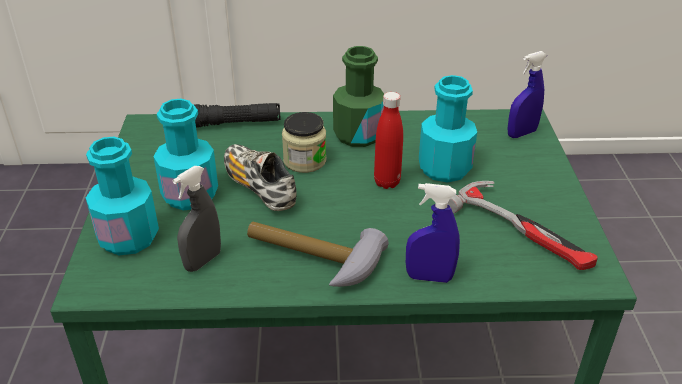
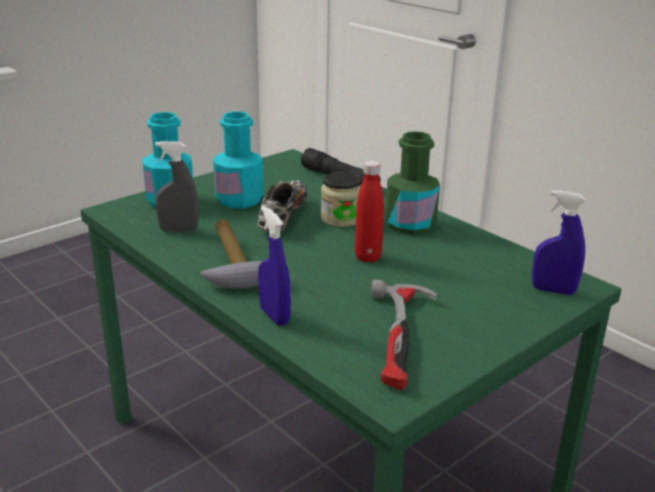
camera: 50 degrees right, 10 degrees down
turquoise bottle [419,75,477,183] -> none

